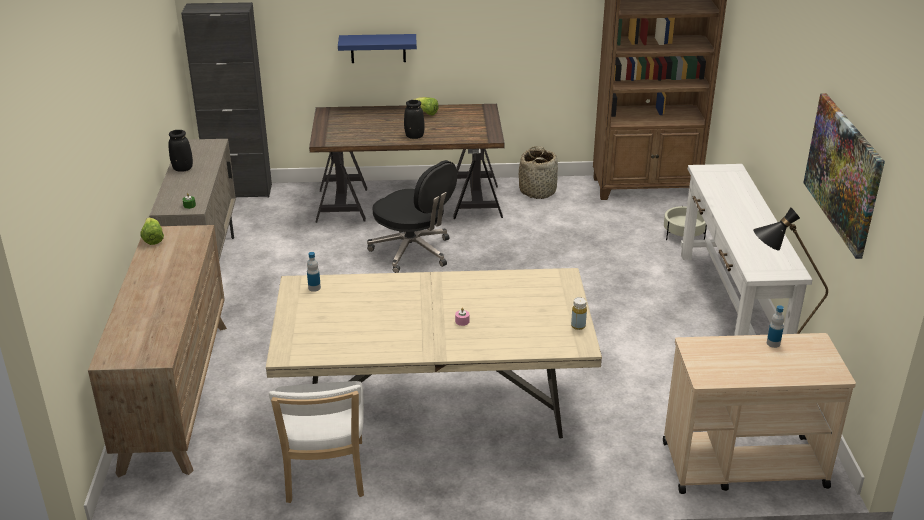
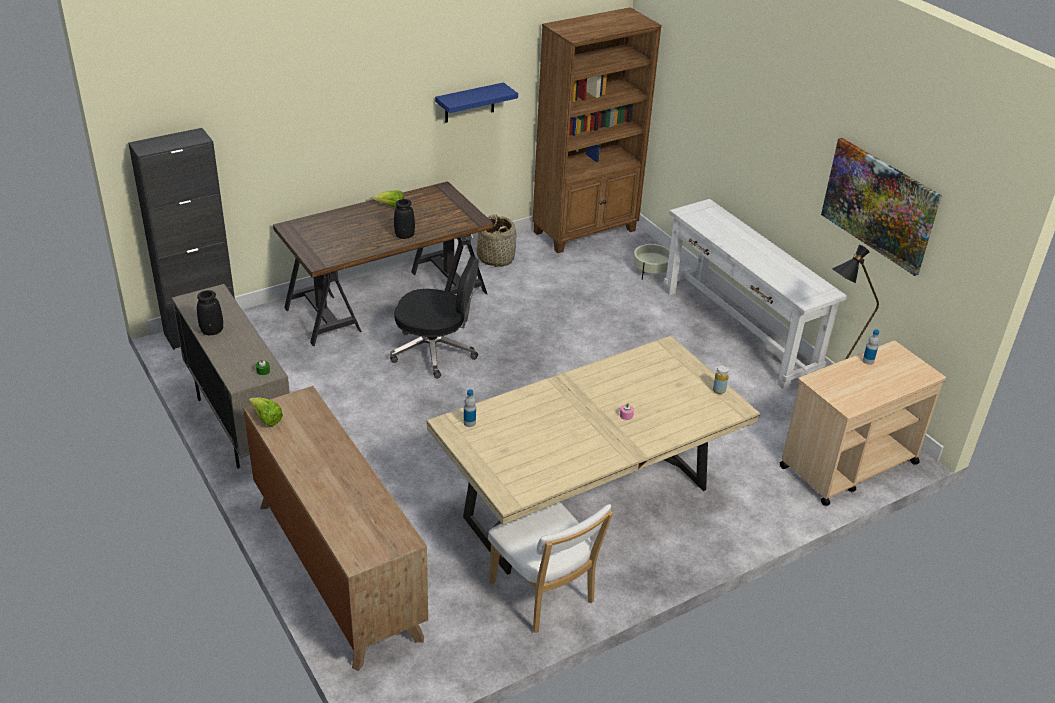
camera: 30 degrees left, 5 degrees up
blue shelf [338,34,417,63] -> blue shelf moved to [435,82,518,123]

